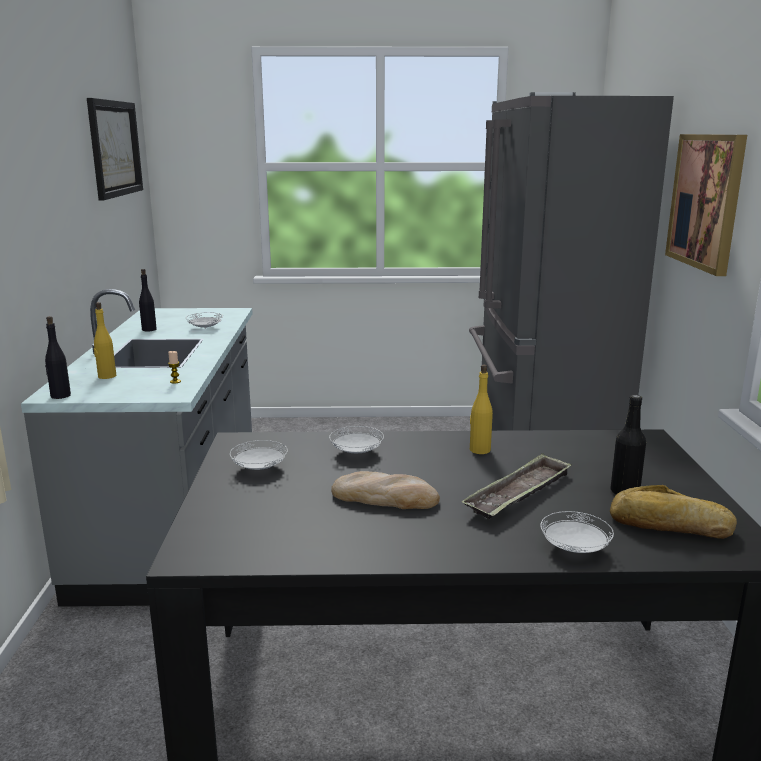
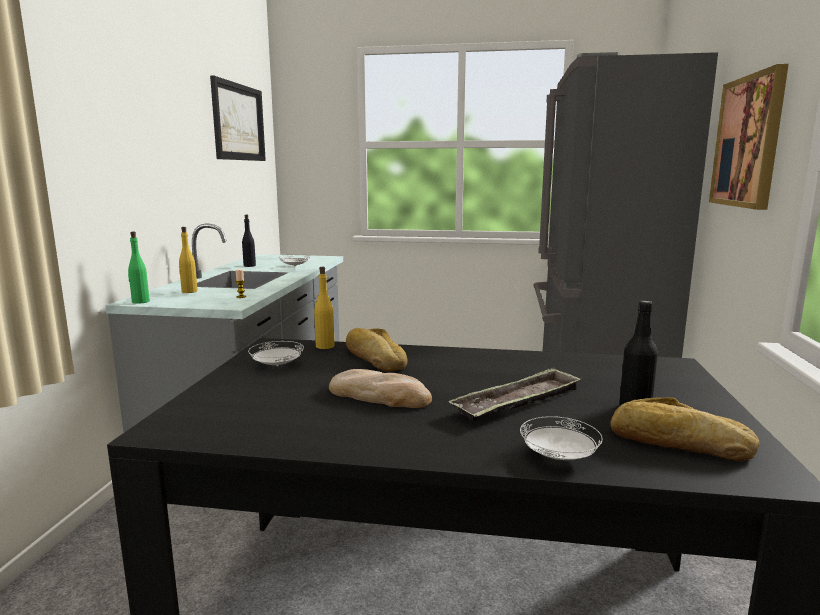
camera: 10 degrees right, 5 degrees down
black bottle [45,316,71,399] -> green bottle [128,232,150,304]
white plate [329,426,384,453] -> bread [346,328,408,371]
yellow bottle [470,365,493,454] -> yellow bottle moved to [314,267,335,349]

